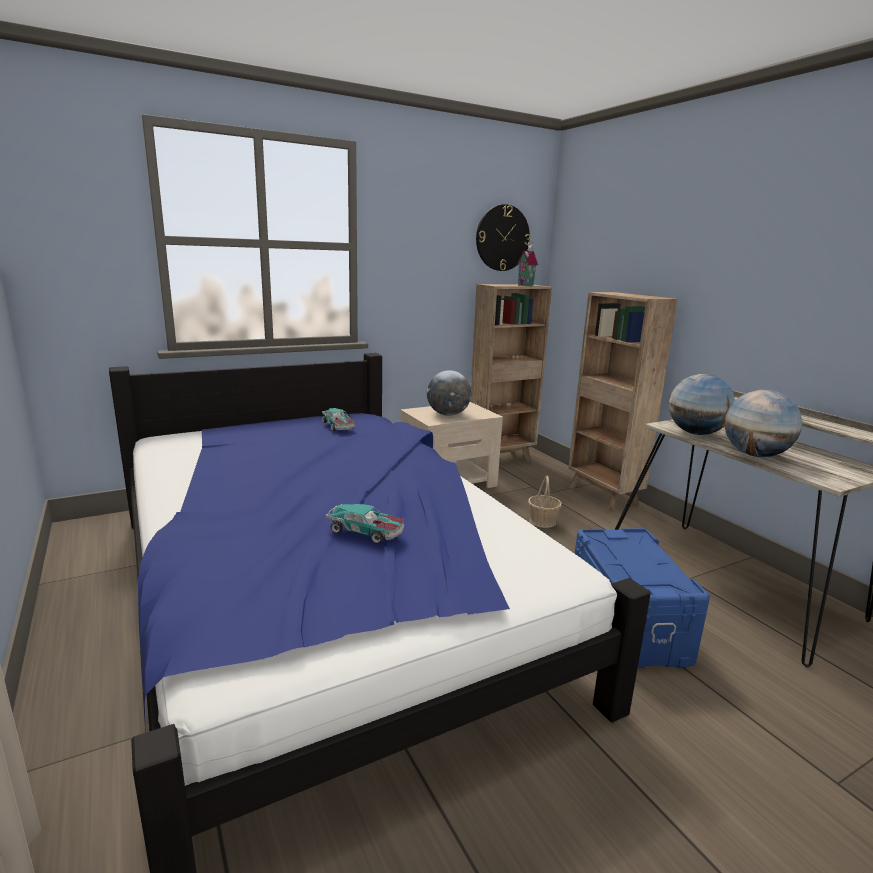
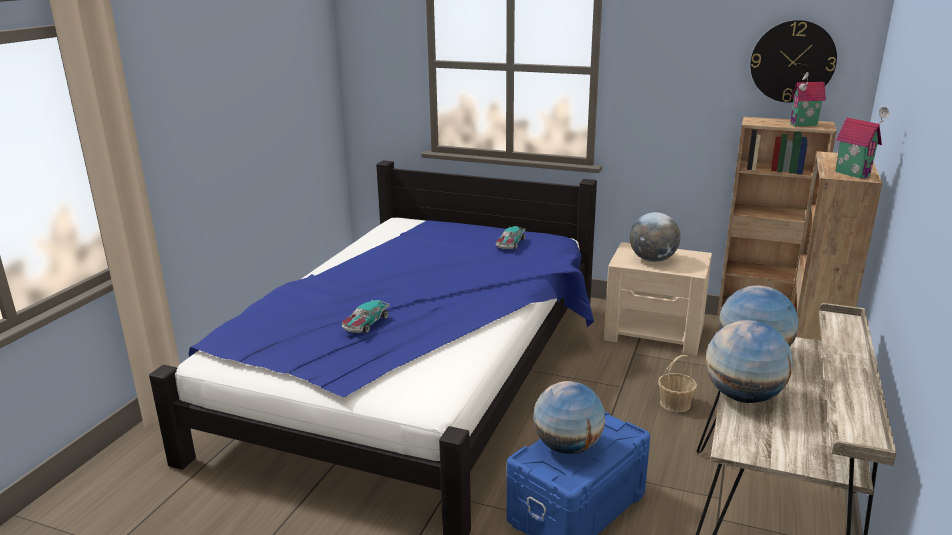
camera: 50 degrees right, 5 degrees up
toy car [326,504,404,543] -> toy car turned 45 degrees clockwise [341,300,390,333]
none -> globe [533,381,605,454]
none -> toy house [835,107,889,179]

